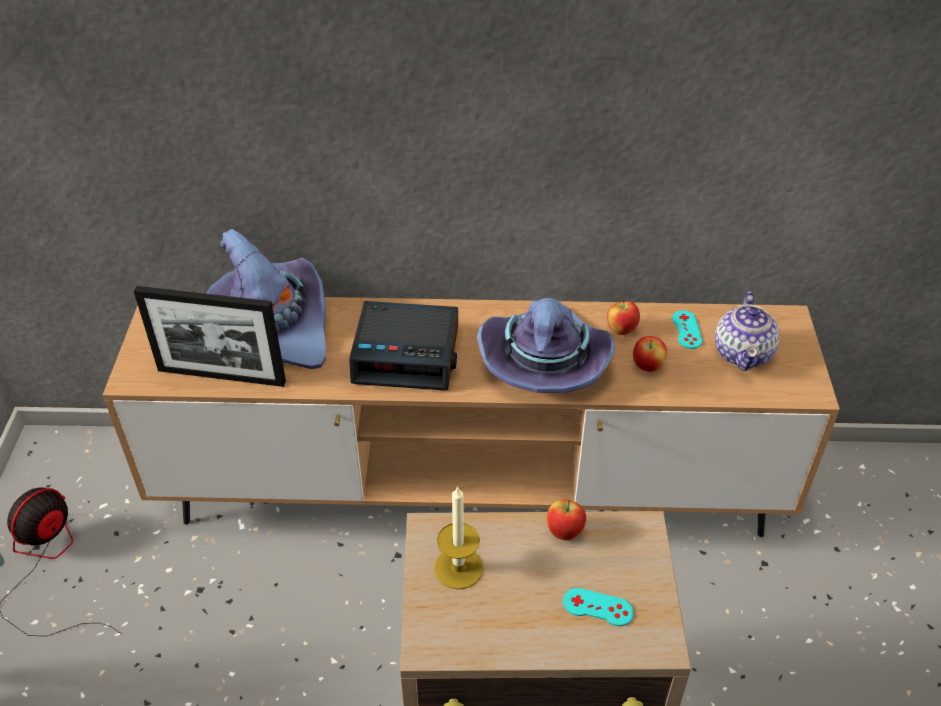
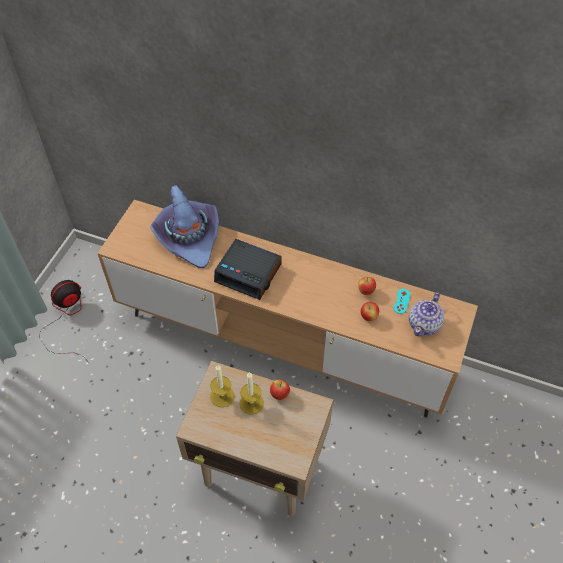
camera: 20 degrees right, 10 degrees up
picture frame [134,286,286,387] -> none
purple hat [477,298,615,393] -> none
turquoise game controller [563,588,634,626] -> none
none -> candle [240,372,264,415]

